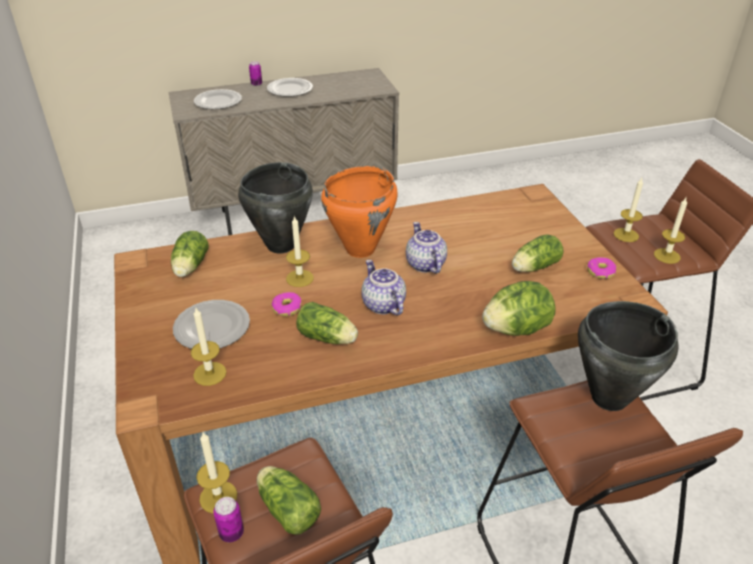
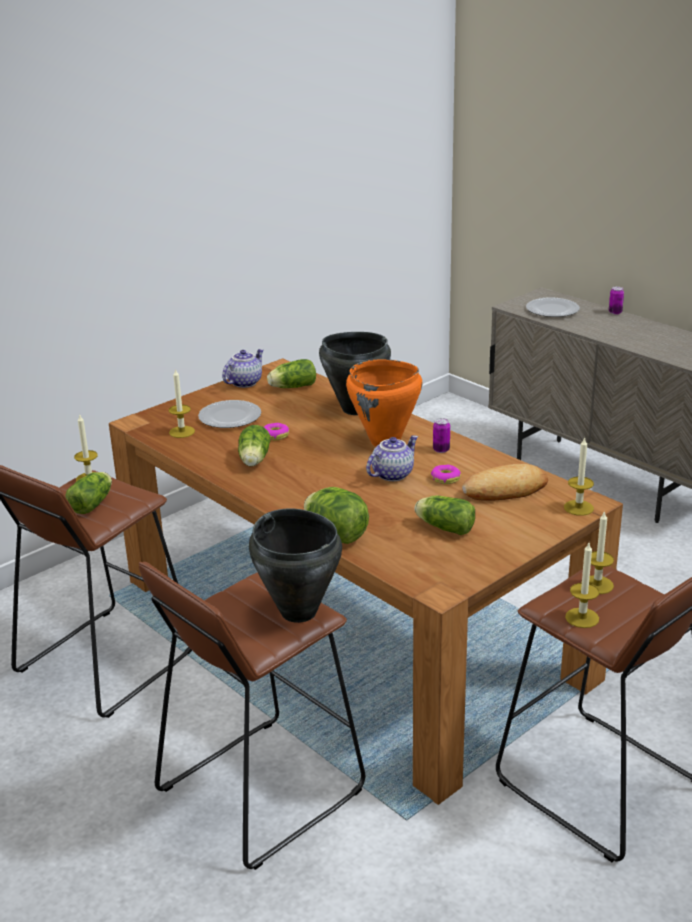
camera: 65 degrees right, 10 degrees down
can [213,497,244,542] -> can moved to [433,418,450,453]
plate [267,78,313,97] -> none
candle [286,215,314,287] -> candle moved to [564,437,594,516]
teapot [362,260,406,316] -> teapot moved to [222,349,264,388]
donut [587,257,616,279] -> donut moved to [431,465,461,484]
none -> bread [462,464,548,501]

